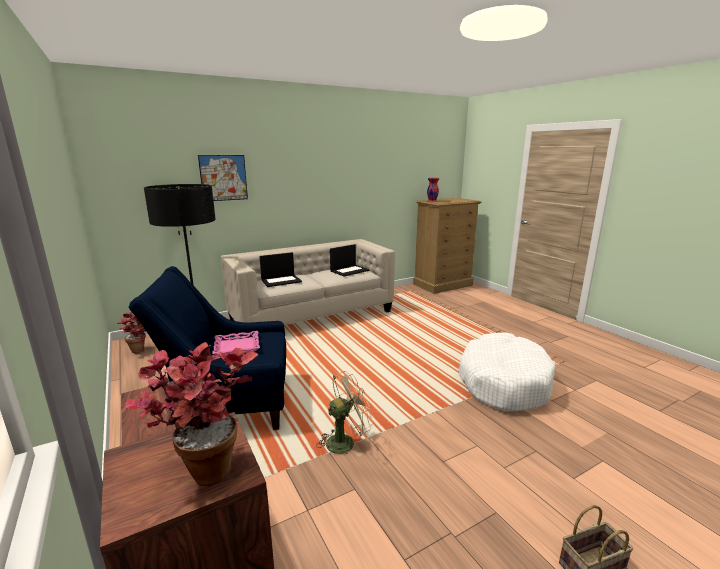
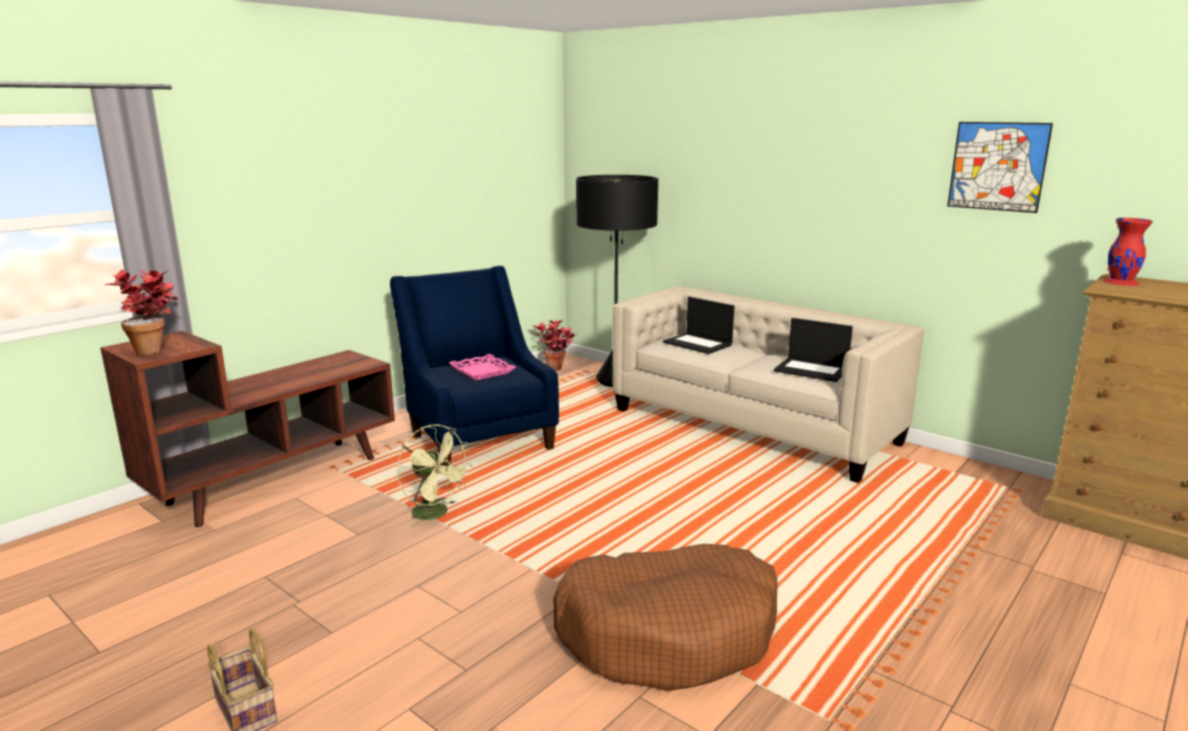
camera: 70 degrees right, 0 degrees up
picture [198,155,248,201] -> picture moved to [947,122,1053,213]
beige fan [316,371,374,456] -> green fan [397,424,473,528]
white dog bed [458,332,556,411] -> brown dog bed [553,544,778,691]

